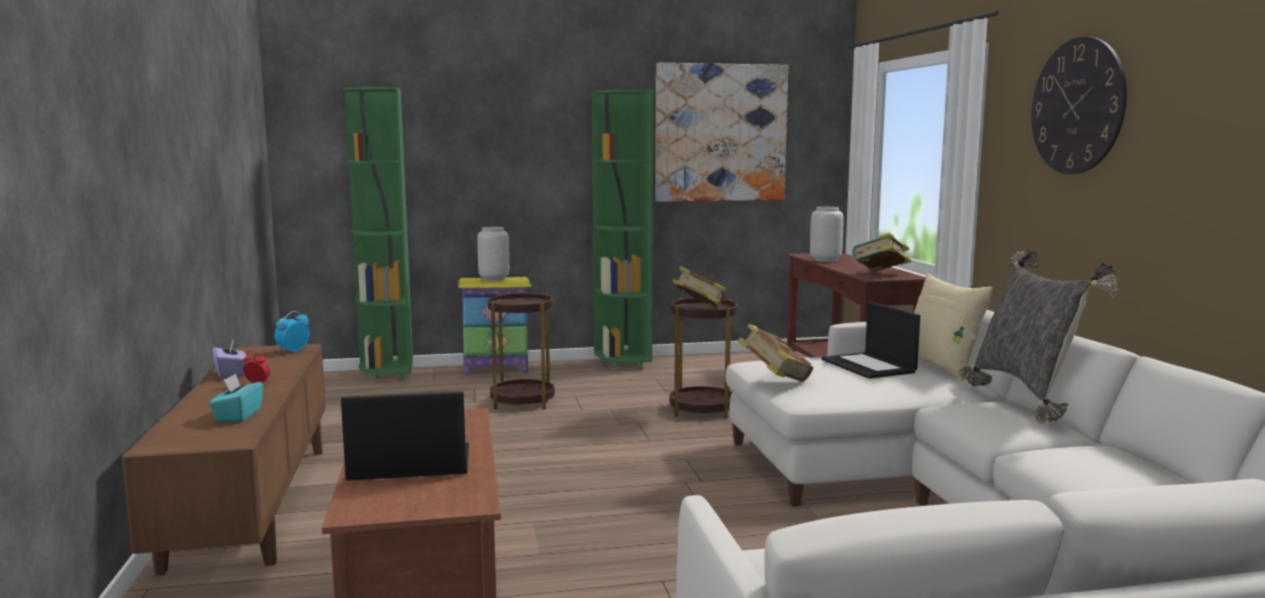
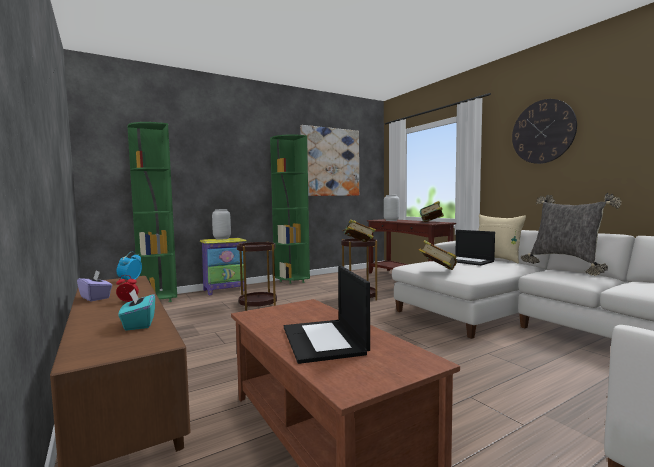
camera: 20 degrees left, 5 degrees down
laptop [341,392,469,481] -> laptop turned 75 degrees counterclockwise [284,265,370,364]

